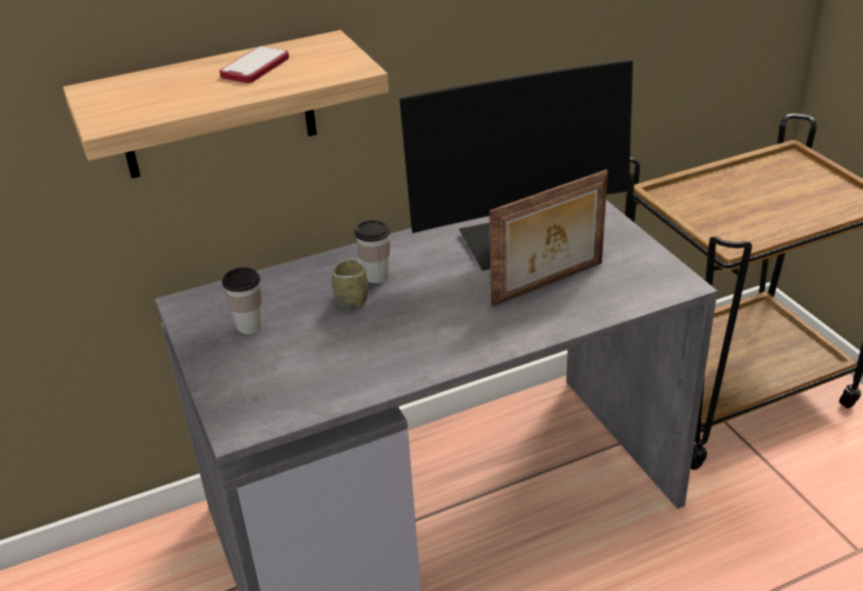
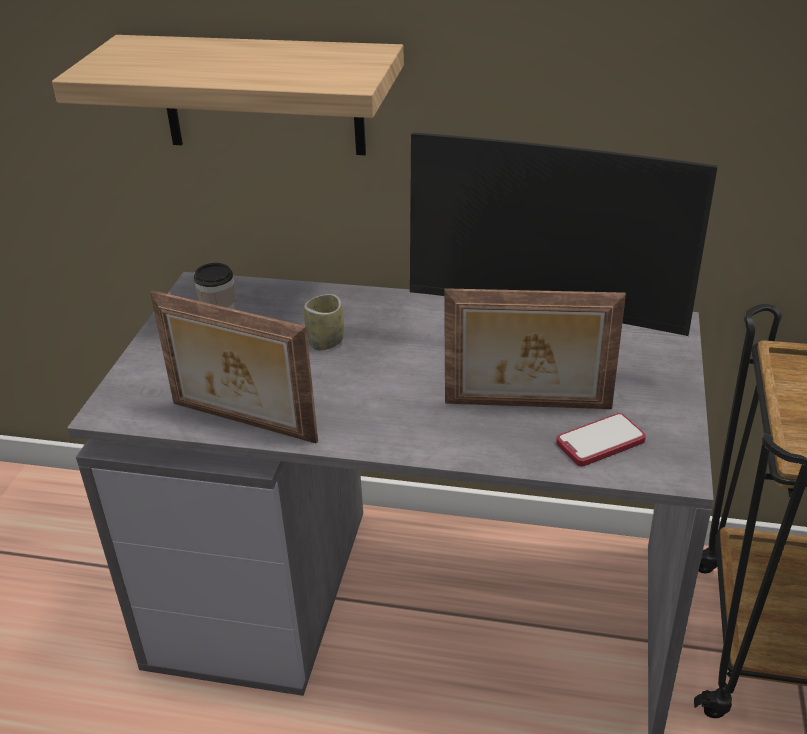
camera: 35 degrees right, 0 degrees up
phone [219,46,289,83] -> phone moved to [556,413,646,466]
cup [354,220,390,283] -> none
none -> picture frame [150,290,318,444]

